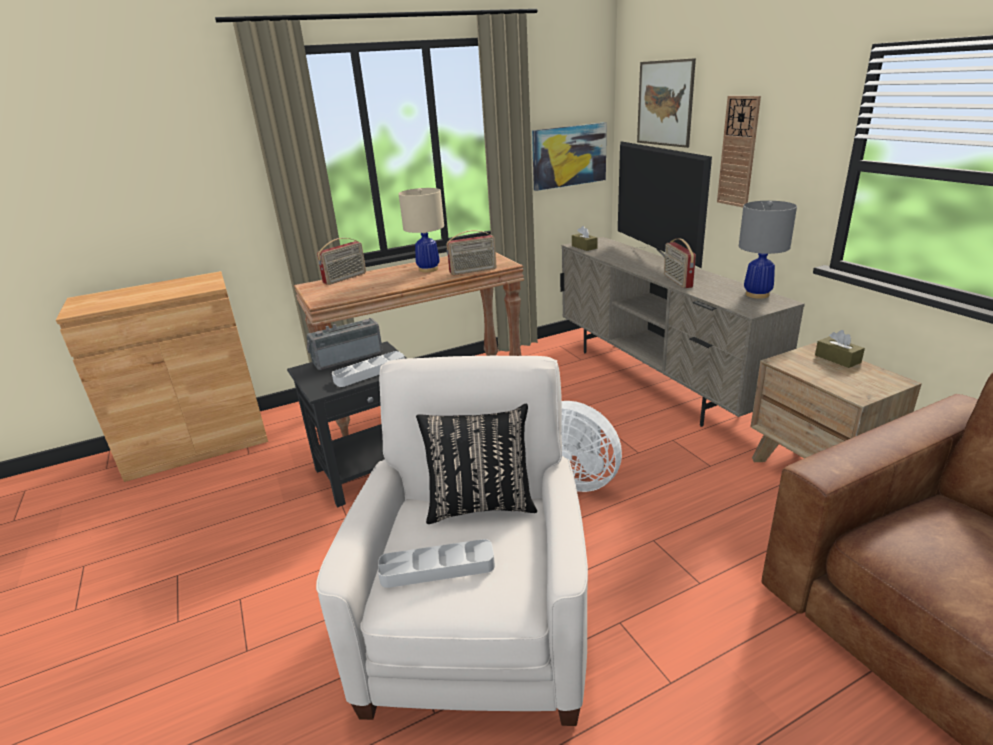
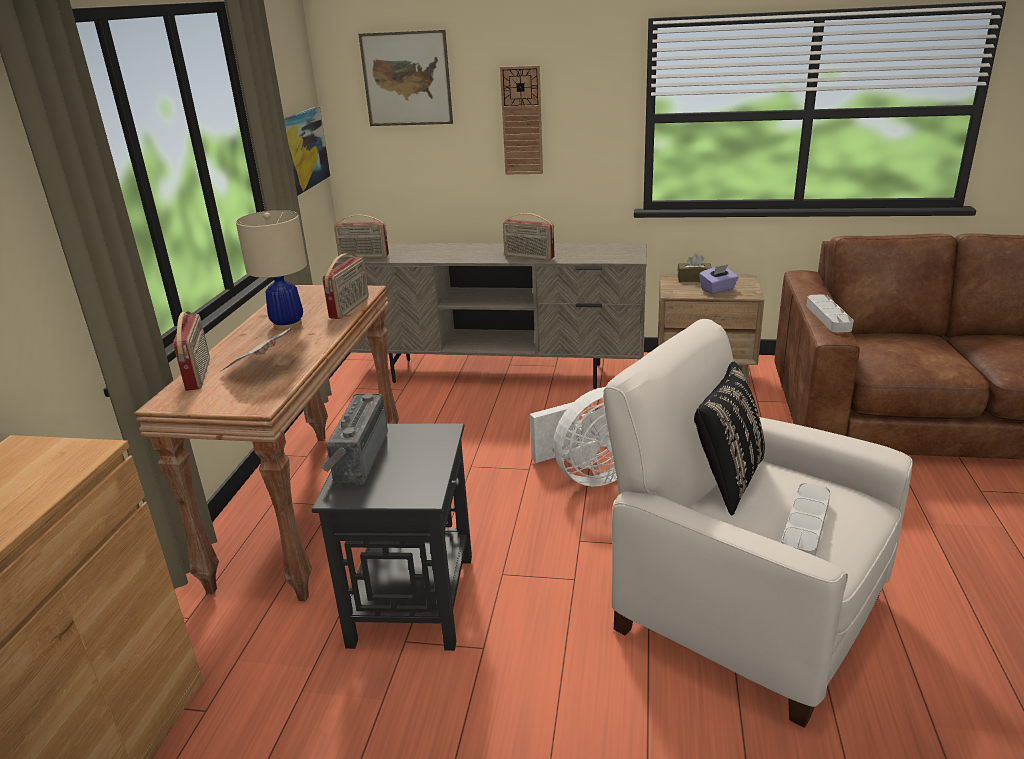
camera: 55 degrees left, 0 degrees up
grey tray [332,351,405,387] -> grey tray moved to [806,294,854,333]
brown tissue box [572,226,598,251] -> radio [334,215,389,259]
television [618,141,712,268] -> none
grey table lamp [739,201,797,299] -> none
none -> newspaper [221,325,297,371]
none -> purple tissue box [699,265,739,294]

